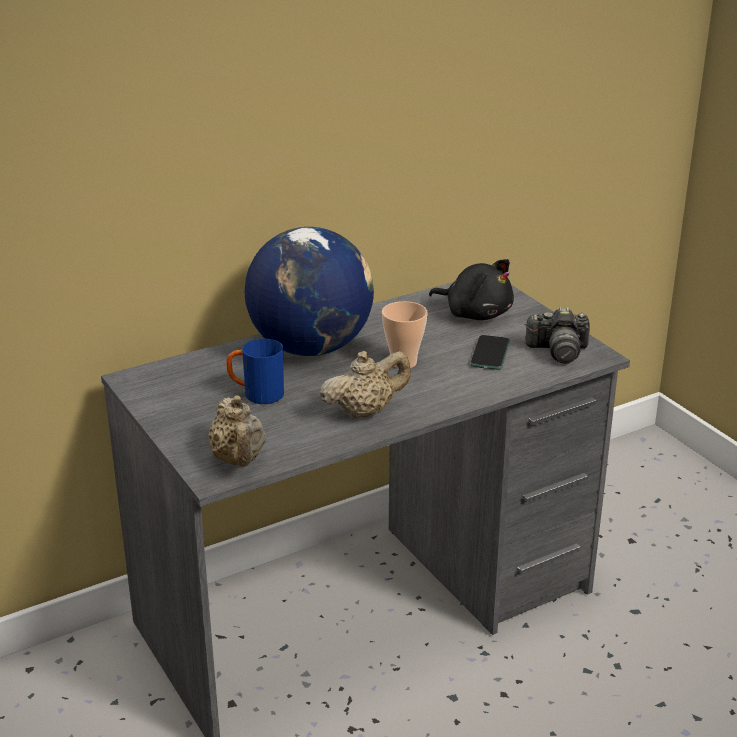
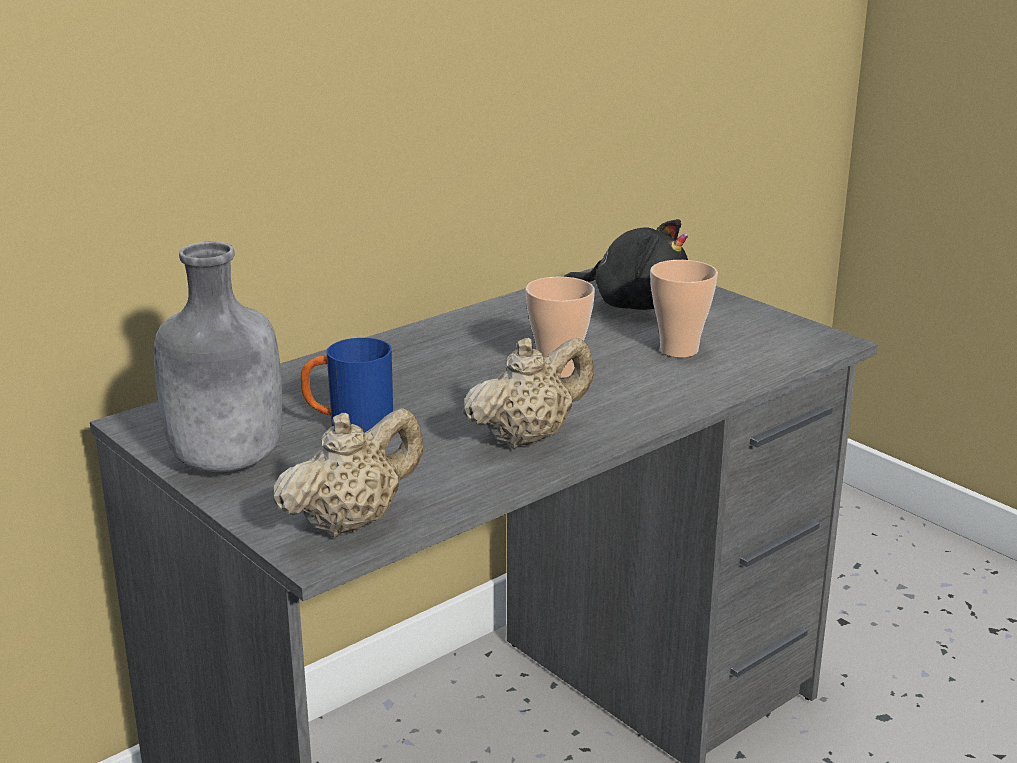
camera: 10 degrees left, 5 degrees down
beige teapot [208,395,266,467] -> beige teapot turned 105 degrees counterclockwise [273,408,424,537]
globe [245,227,374,356] -> none
phone [470,335,510,370] -> cup [650,260,718,358]
camera [525,307,590,363] -> none
none -> grey bottle [154,241,282,472]

